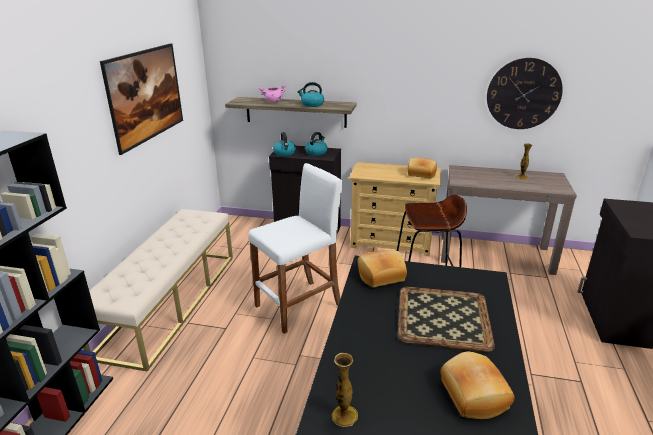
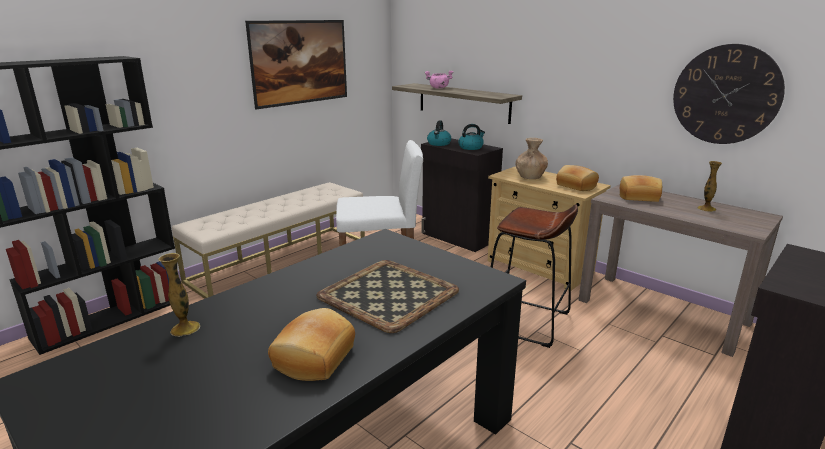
camera: 30 degrees right, 5 degrees down
kettle [297,82,324,107] -> none
bread [357,250,407,287] -> bread moved to [620,175,662,202]
none -> brown vase [515,138,548,179]

